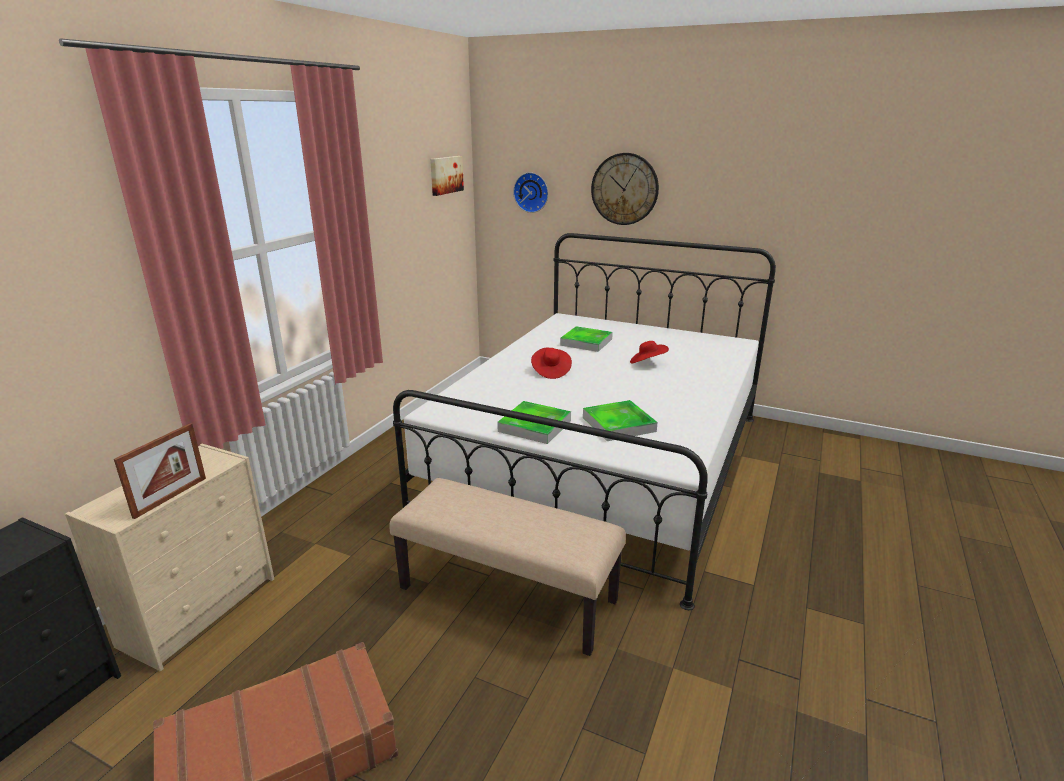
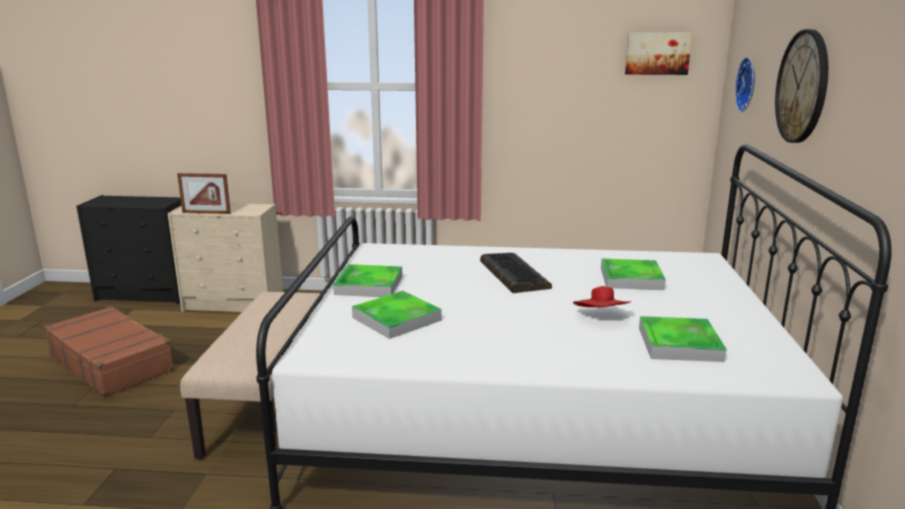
camera: 70 degrees right, 5 degrees down
red hat [531,348,572,379] -> keyboard [480,253,552,293]
none -> tray [639,316,727,362]

